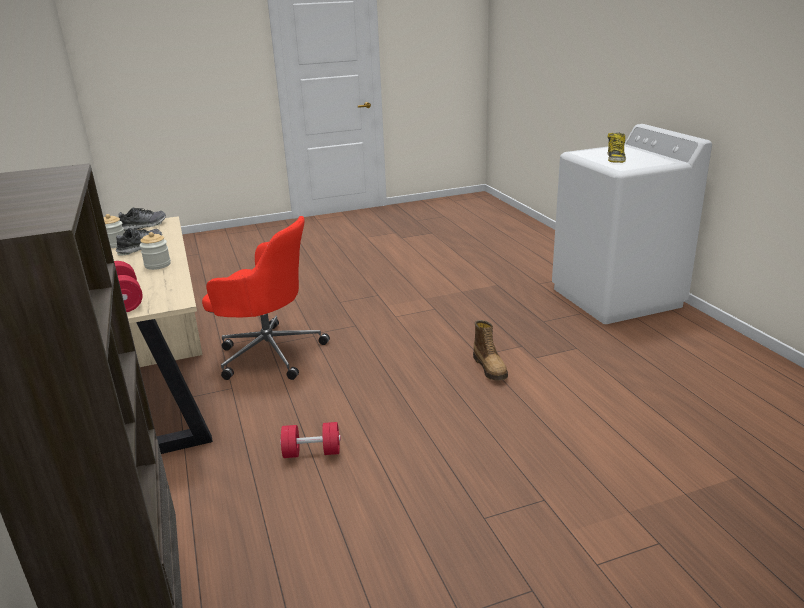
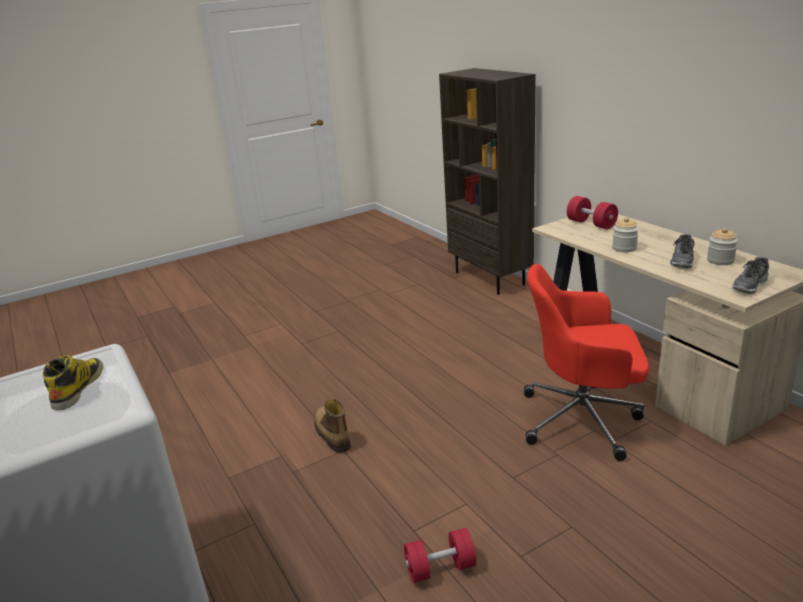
camera: 170 degrees right, 0 degrees up
red dumbbell [280,422,341,458] -> red dumbbell moved to [404,528,477,583]

